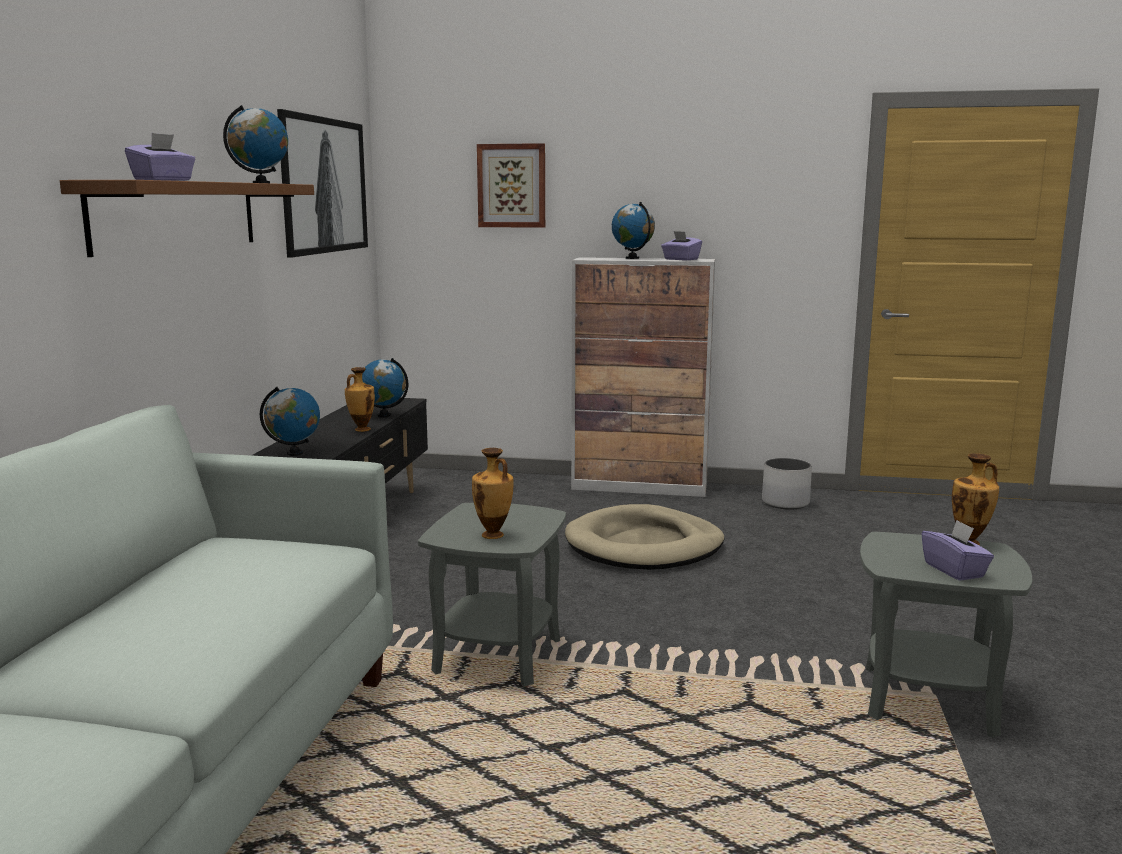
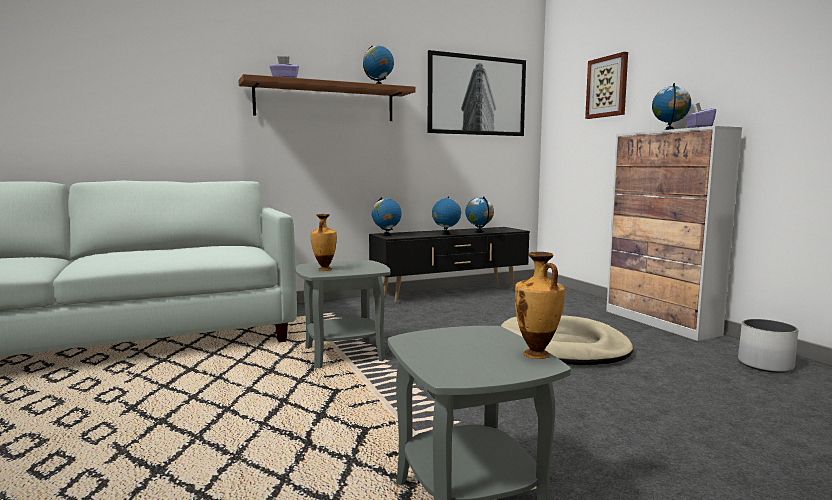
camera: 55 degrees right, 5 degrees down
vase [345,367,375,432] -> globe [432,196,461,235]
purple tissue box [921,520,994,581] -> none

